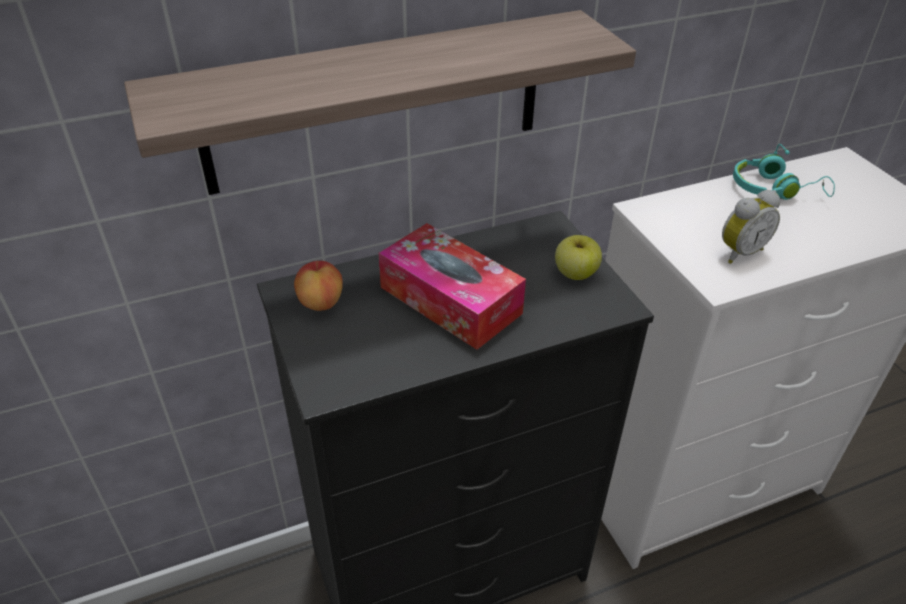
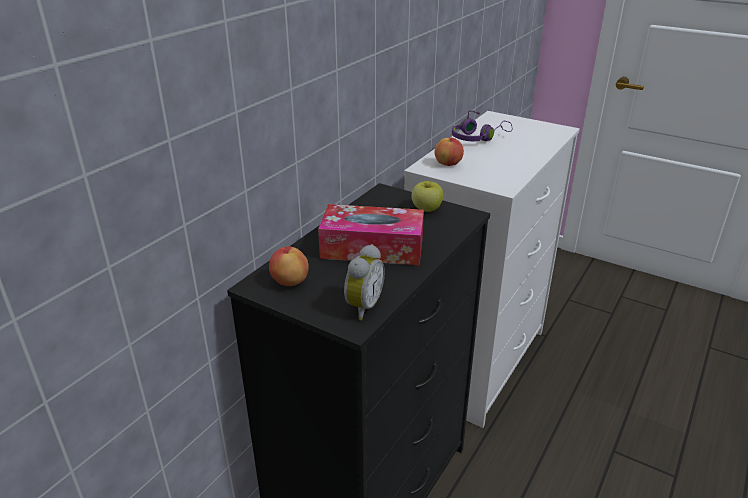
camera: 35 degrees left, 10 degrees down
shelf [124,10,636,195] -> none
alarm clock [722,190,780,264] -> alarm clock moved to [344,244,385,320]
turquoise headphones [733,144,835,200] -> purple headphones [452,111,513,141]
none -> apple [434,138,464,166]

